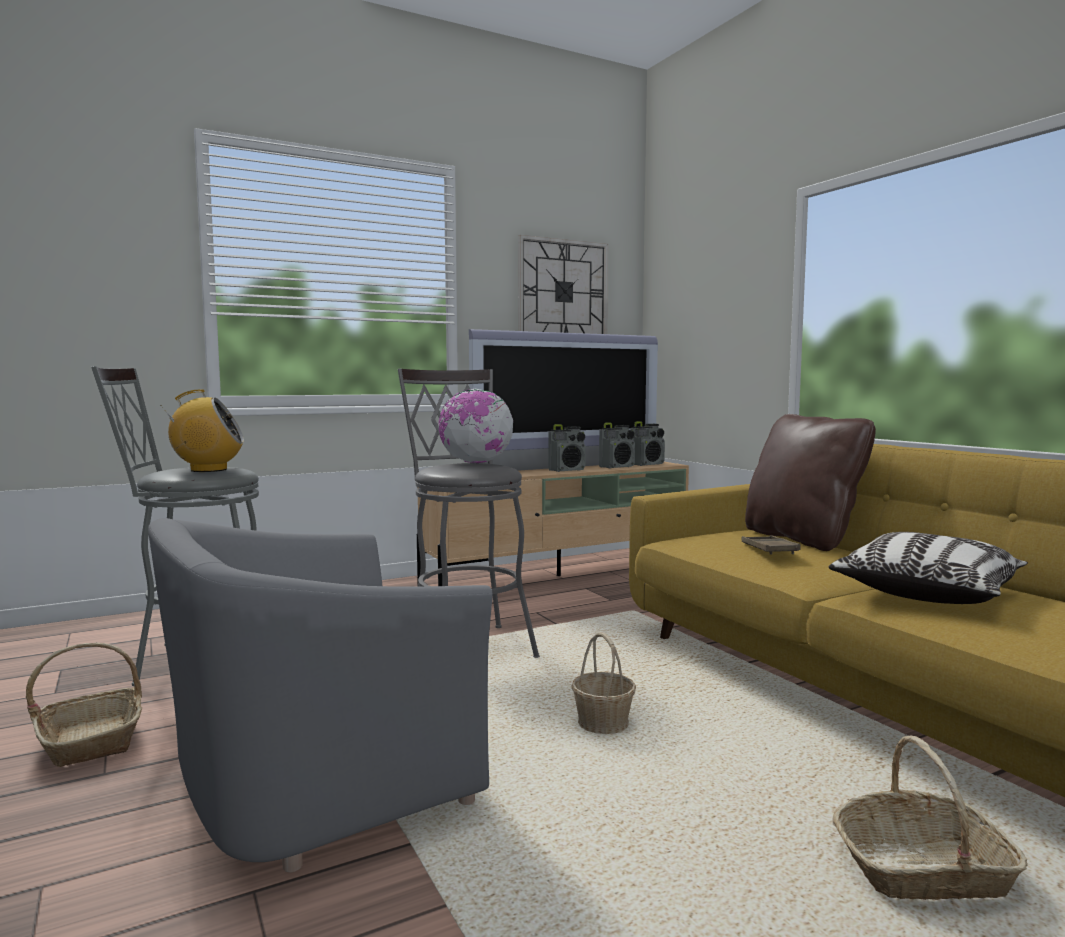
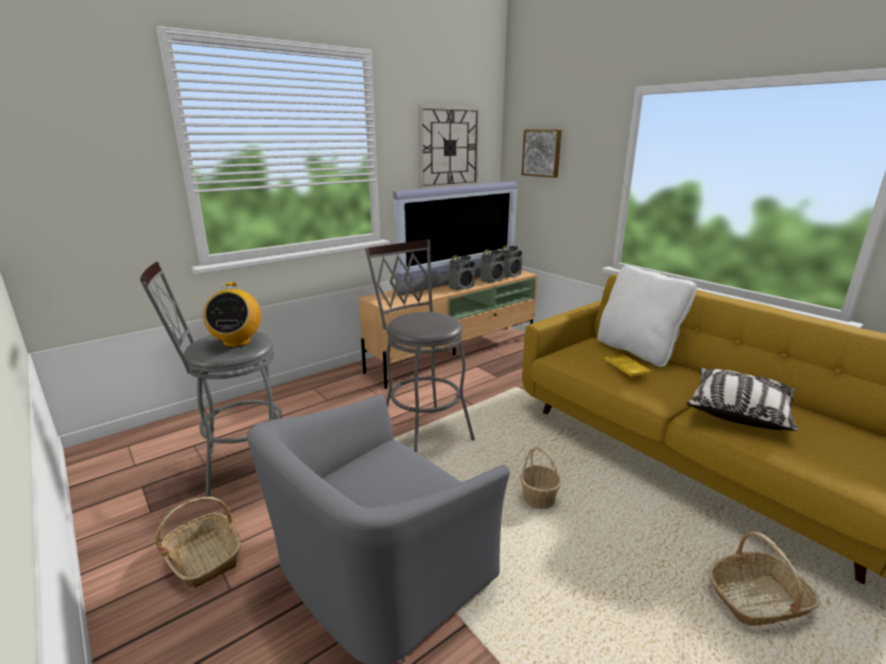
camera: 10 degrees left, 15 degrees up
radio [160,390,244,472] -> radio turned 105 degrees clockwise [203,282,261,348]
globe [438,389,513,463] -> none
brown tray [742,535,800,555] -> yellow tray [605,355,651,377]
brown pillow [745,414,876,551] -> white pillow [597,264,697,367]
none -> picture [522,130,562,178]

